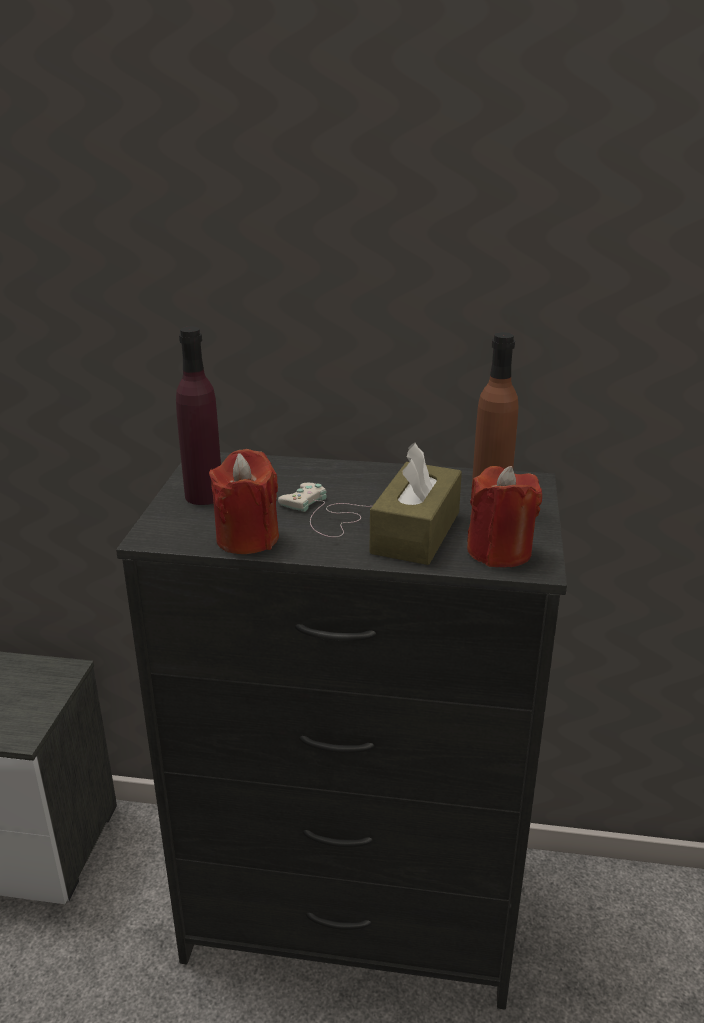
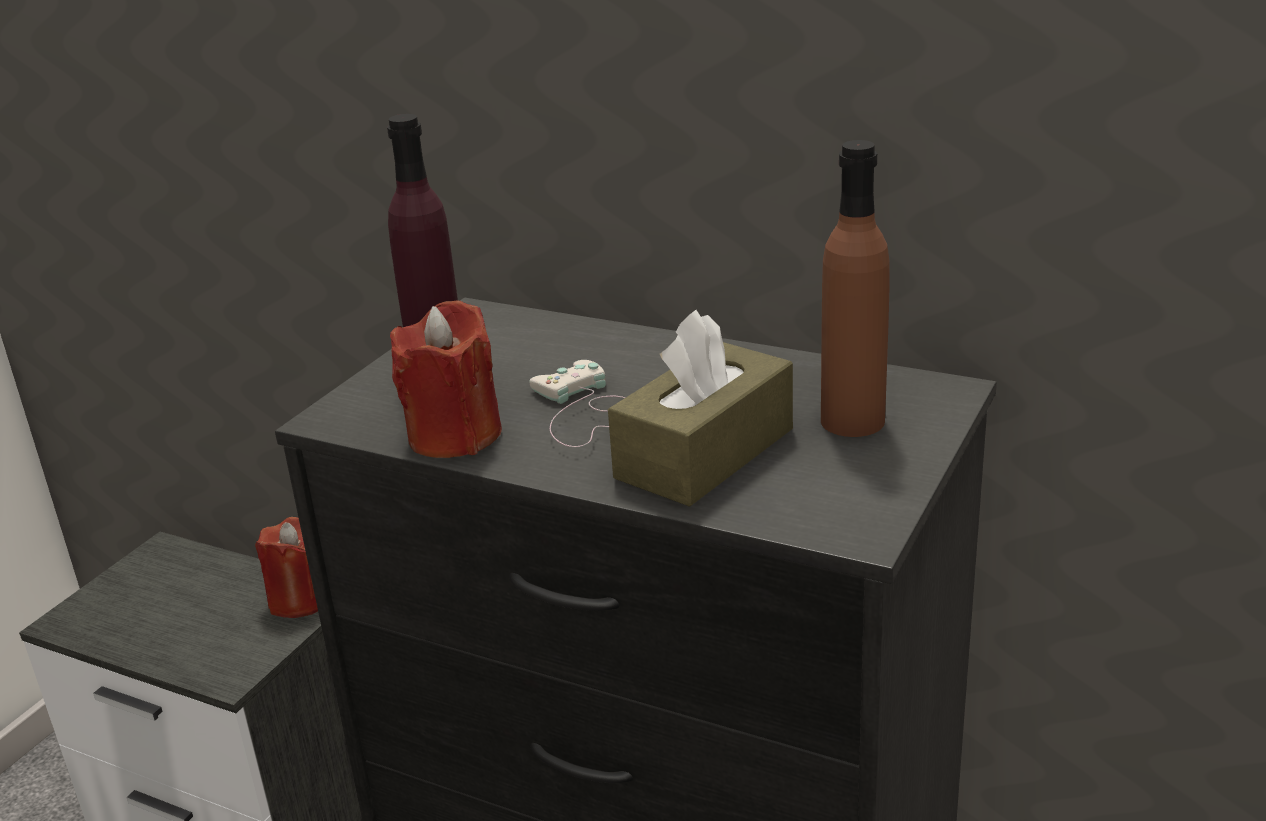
camera: 20 degrees right, 0 degrees up
red candle [467,466,542,567] -> red candle moved to [255,517,318,618]

